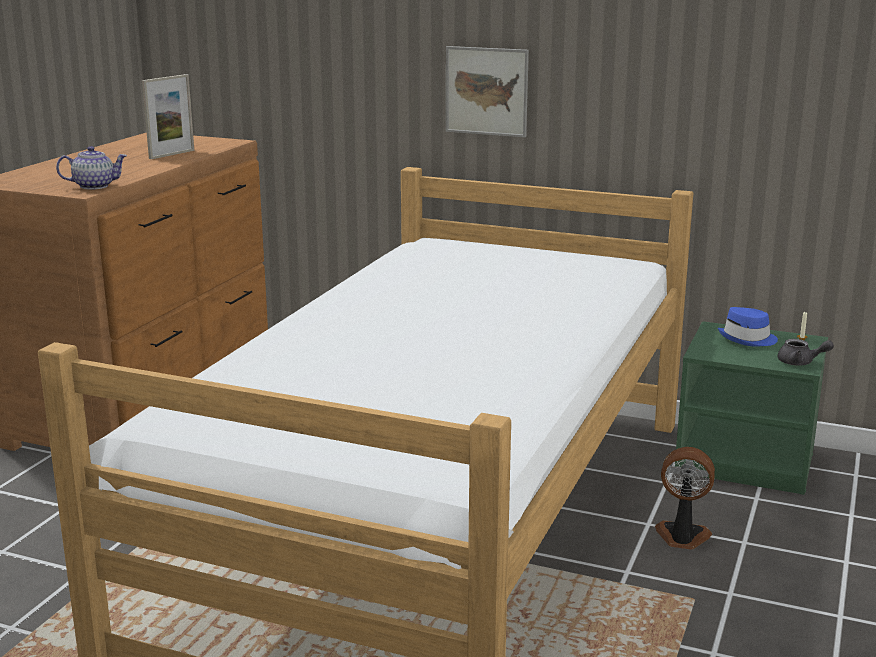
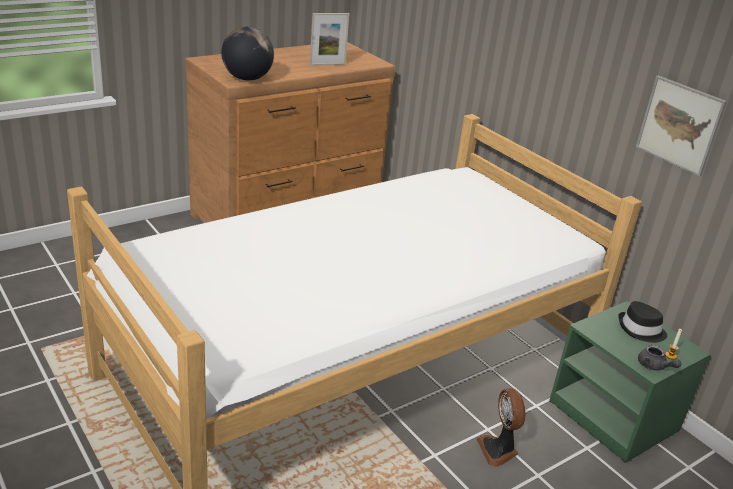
camera: 30 degrees right, 10 degrees up
teapot [56,146,127,189] -> globe [221,27,274,81]
picture [446,46,529,137] -> picture moved to [636,76,727,176]
fan [655,447,715,550] -> fan turned 150 degrees counterclockwise [477,388,525,467]
blue hat [718,307,778,347] -> black hat [618,301,667,343]

